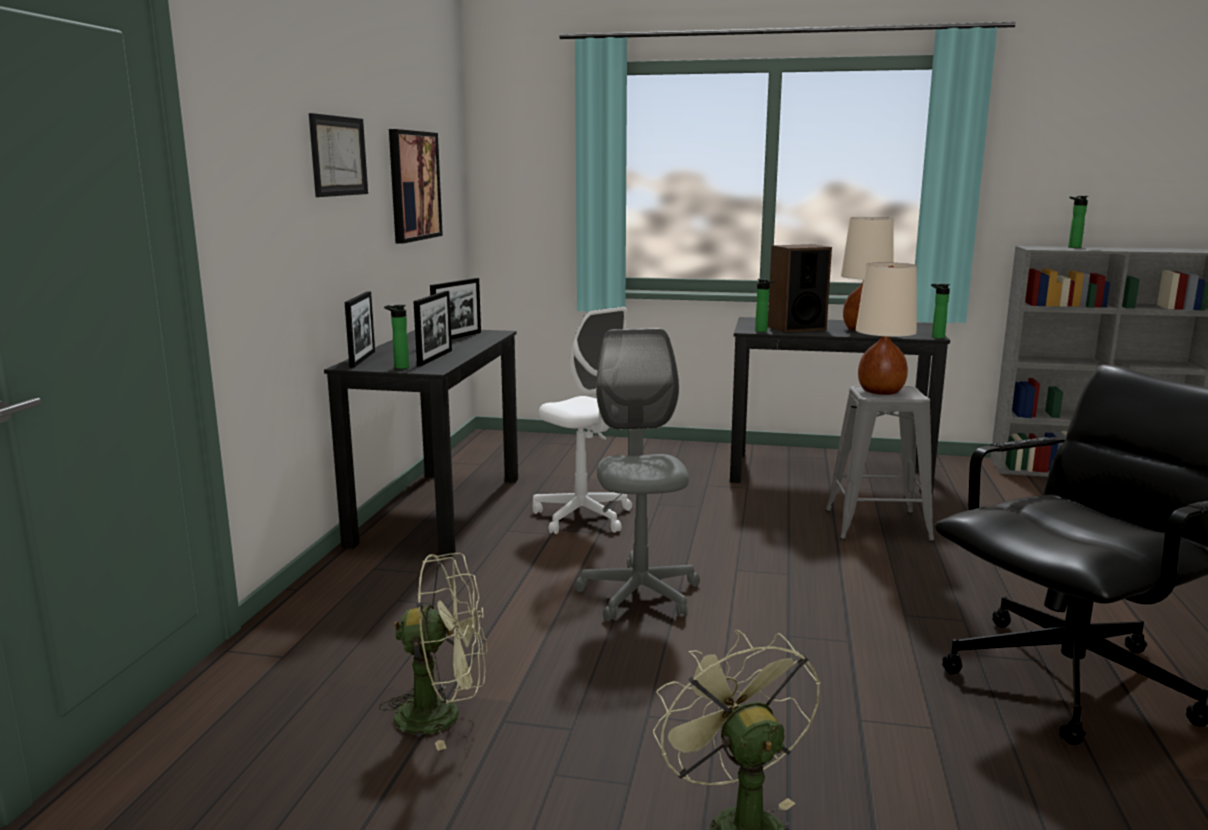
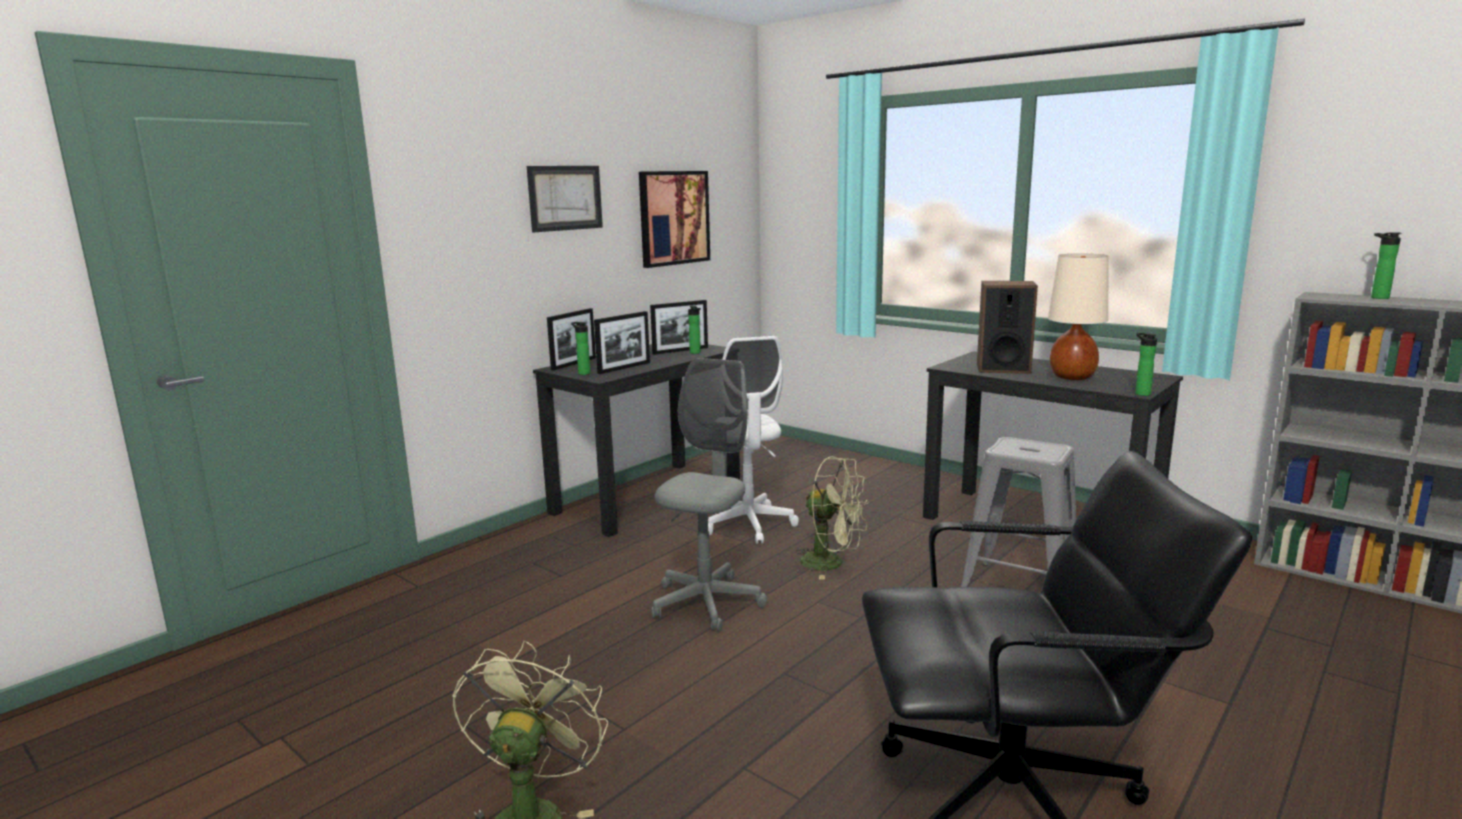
camera: 30 degrees right, 0 degrees up
green fan [379,553,487,751] -> green fan moved to [795,456,869,580]
bottle [755,279,775,332] -> bottle moved to [688,305,701,354]
beige table lamp [856,262,917,395] -> none

